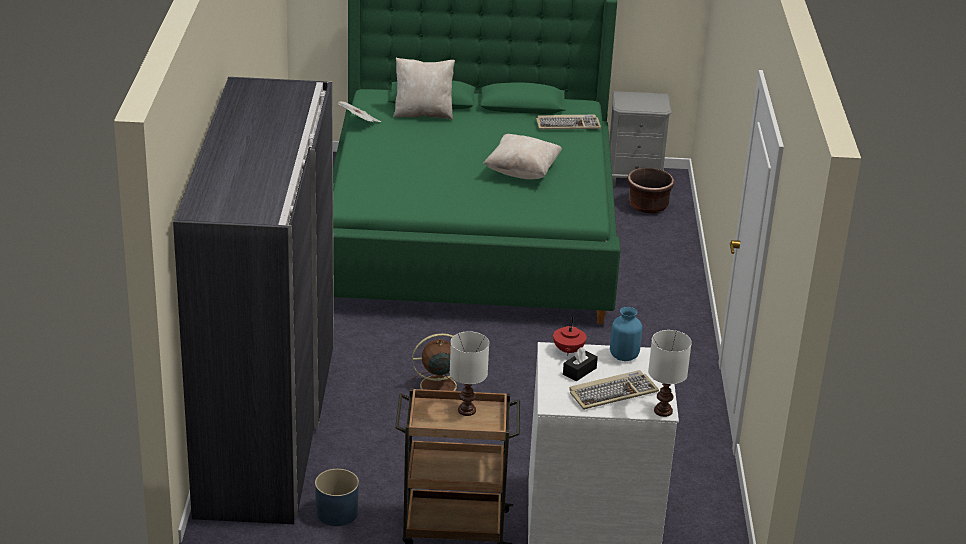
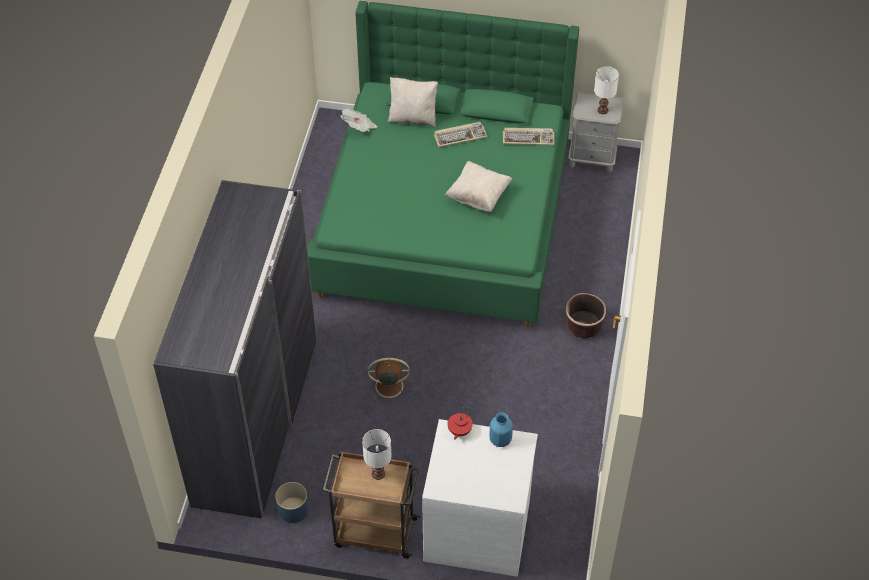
camera: 10 degrees right, 20 degrees up
black tissue box [563,347,598,381] -> none
keyboard [569,370,659,410] -> keyboard moved to [434,122,488,147]
brown planter [627,167,674,213] -> brown planter moved to [565,293,606,338]
white table lamp [648,330,692,417] -> white table lamp moved to [594,66,619,114]

